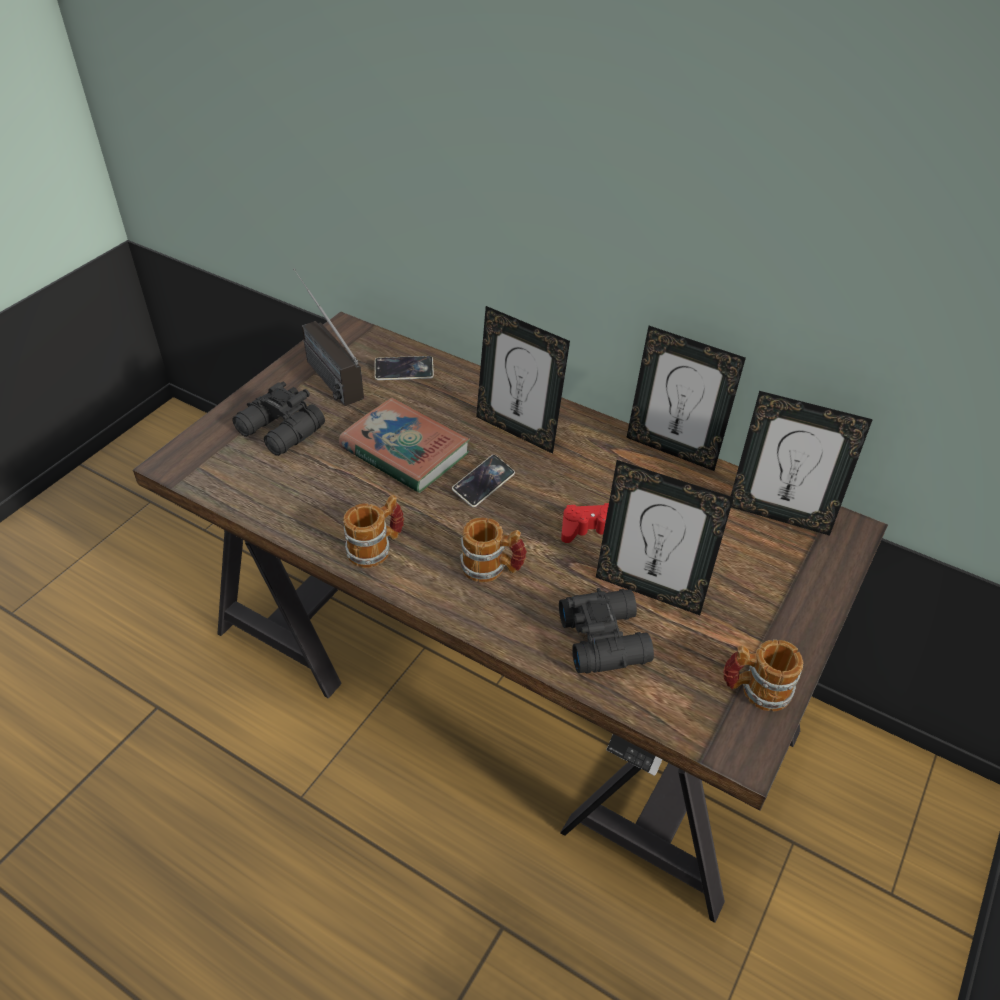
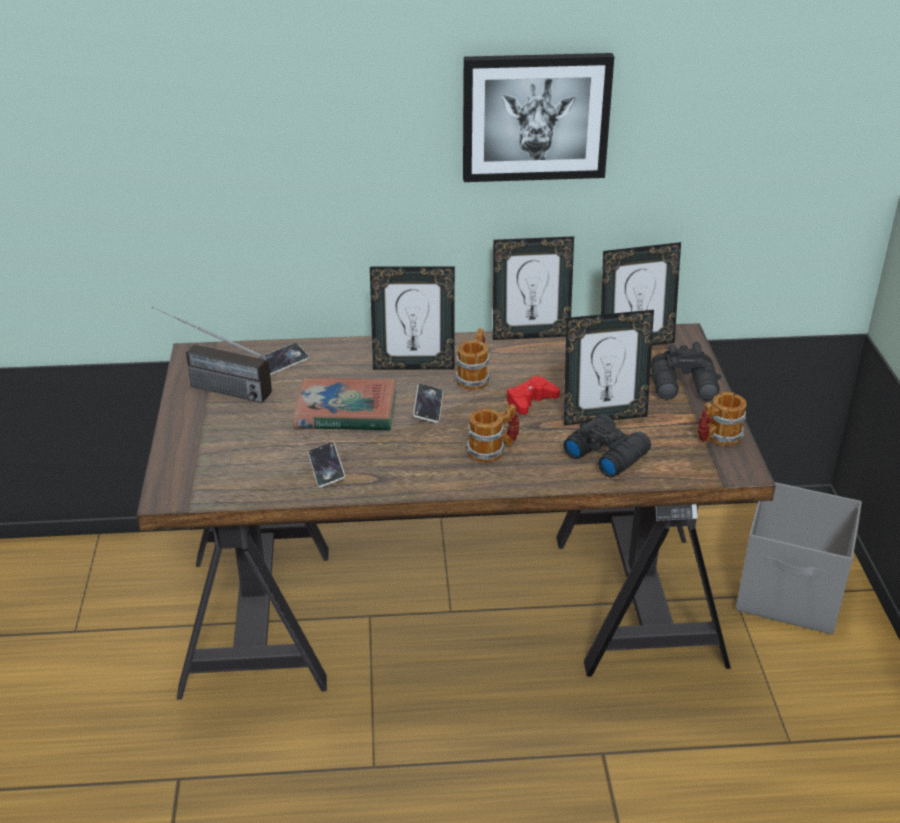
camera: 35 degrees left, 10 degrees down
black binoculars [233,381,325,456] -> black binoculars moved to [650,342,721,400]
mug [343,495,404,568] -> mug moved to [455,328,490,390]
none -> phone [308,442,345,488]
none -> picture [463,53,614,182]
none -> grey storage box [736,482,862,634]

